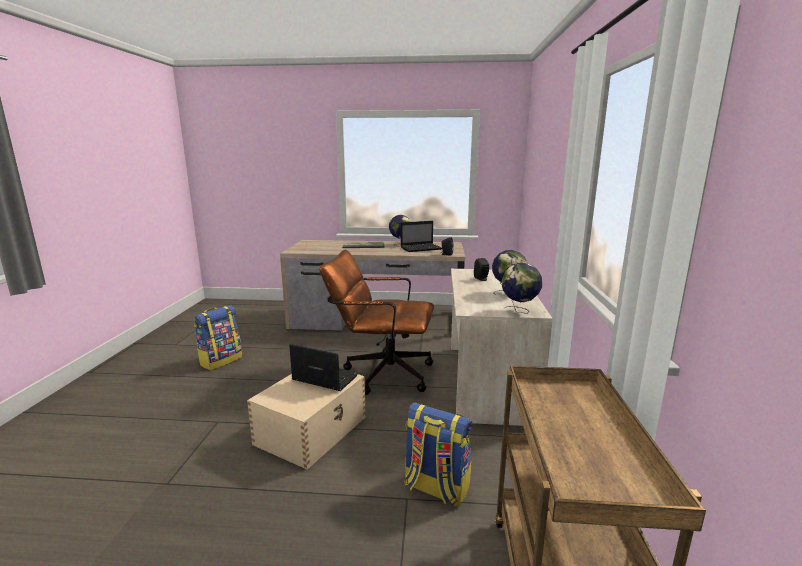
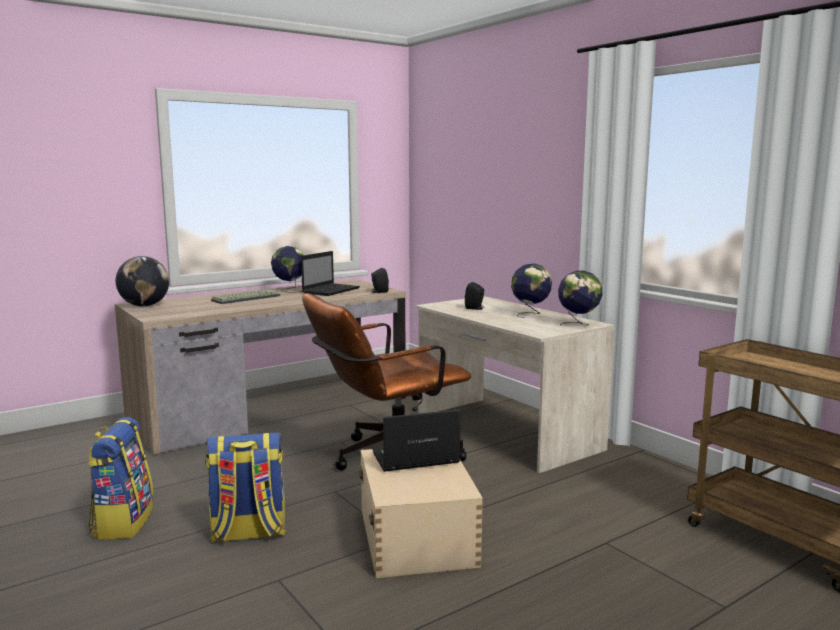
camera: 40 degrees left, 5 degrees down
backpack [404,403,472,507] -> backpack moved to [205,433,286,542]
none -> globe [116,256,169,306]

